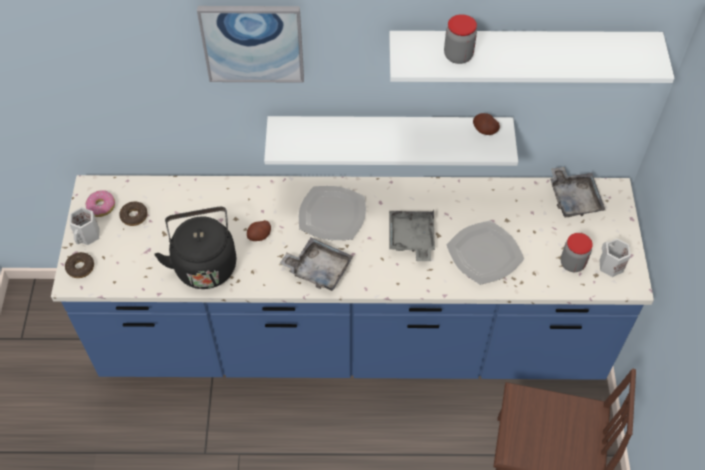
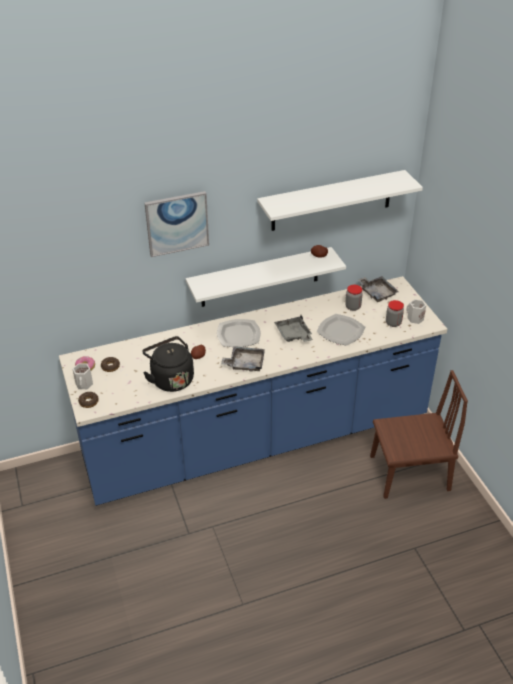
camera: 20 degrees left, 15 degrees down
jar [444,14,477,64] -> jar moved to [345,285,363,311]

